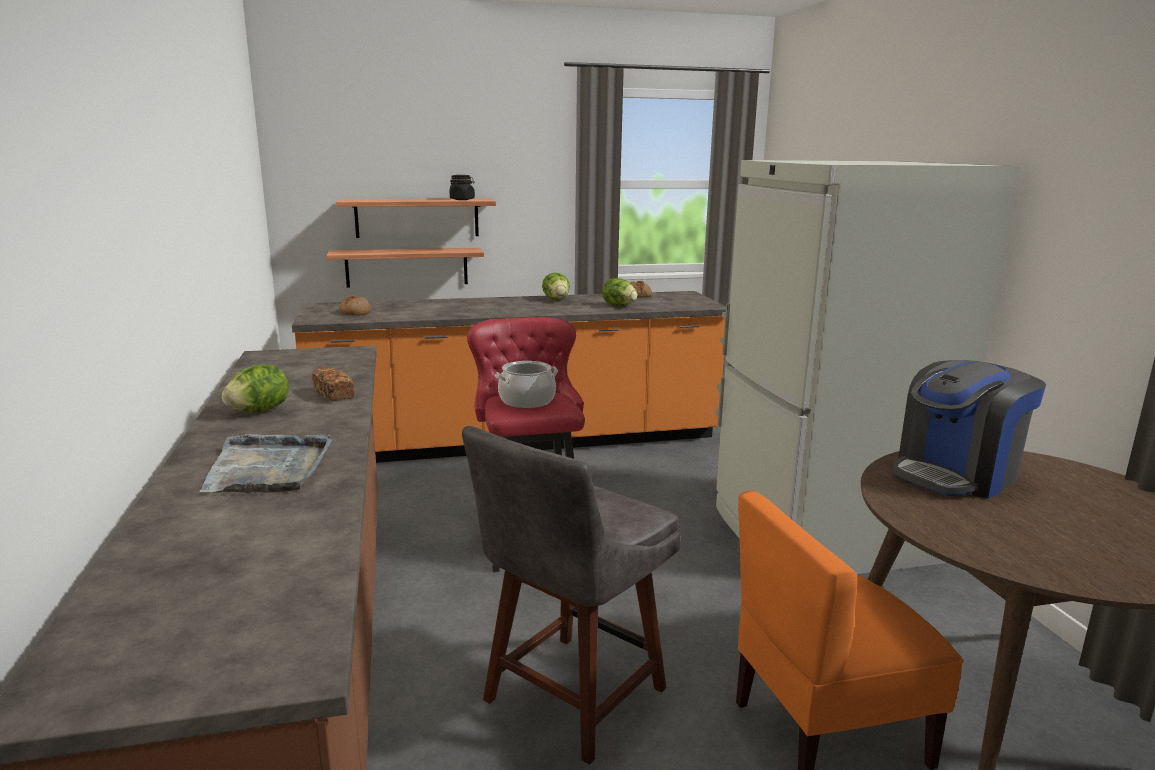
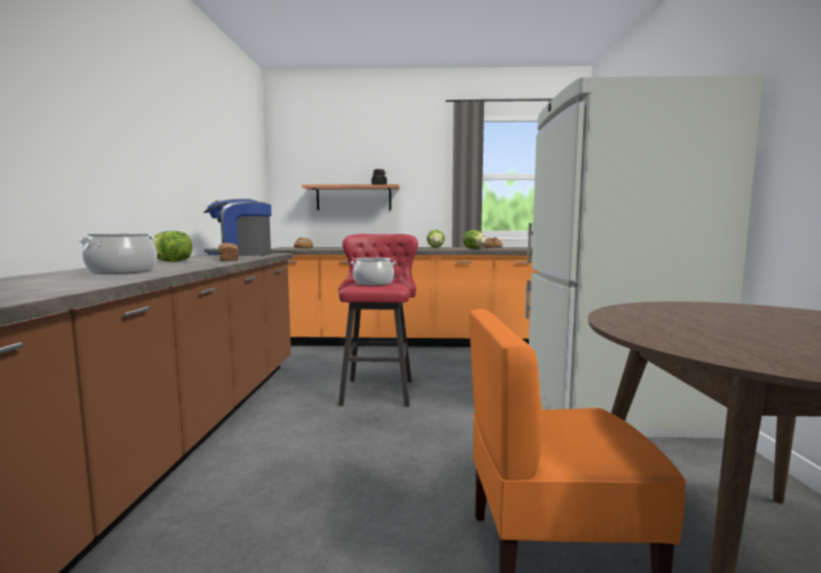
camera: 15 degrees right, 10 degrees down
grey tray [199,434,333,493] -> cooking pot [79,233,157,274]
shelf [326,248,484,288] -> none
grey stool [462,426,681,765] -> none
coffee machine [892,360,1046,499] -> coffee machine moved to [203,199,272,256]

